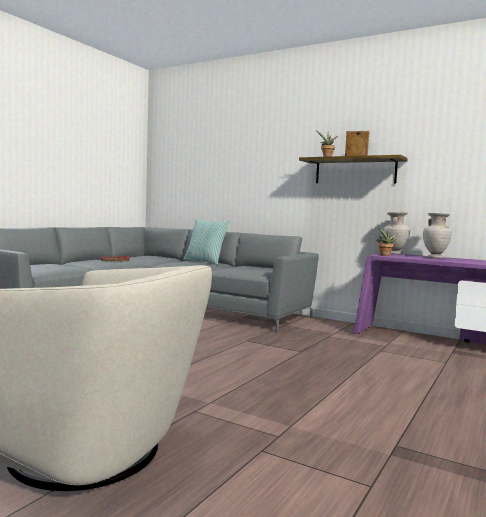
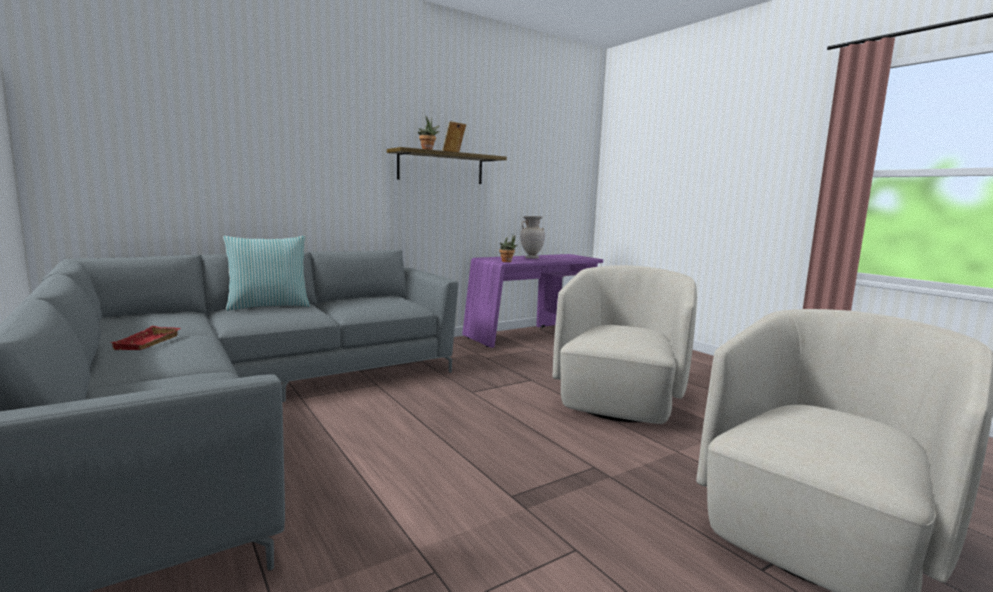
camera: 65 degrees left, 5 degrees up
beige vase [384,212,410,254] -> none
none -> beige armchair [553,265,697,424]

